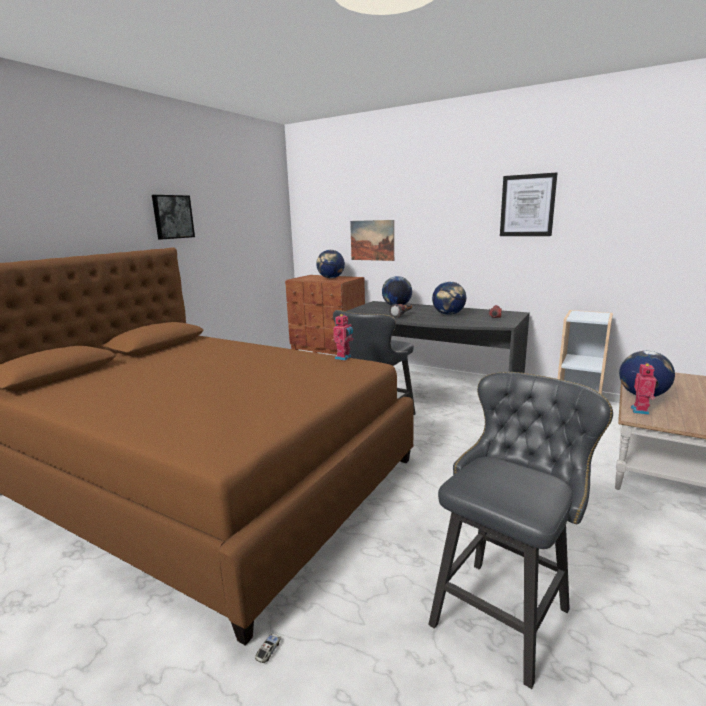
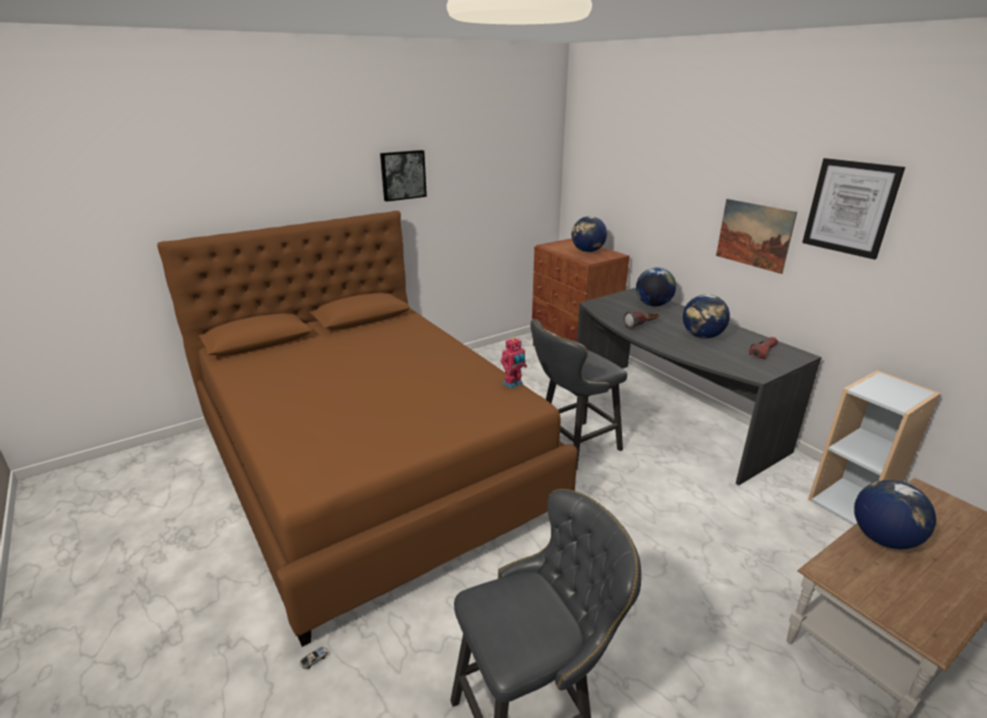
camera: 25 degrees right, 10 degrees up
picture [350,220,394,261] -> picture moved to [716,199,797,274]
toy robot [631,364,659,415] -> none

